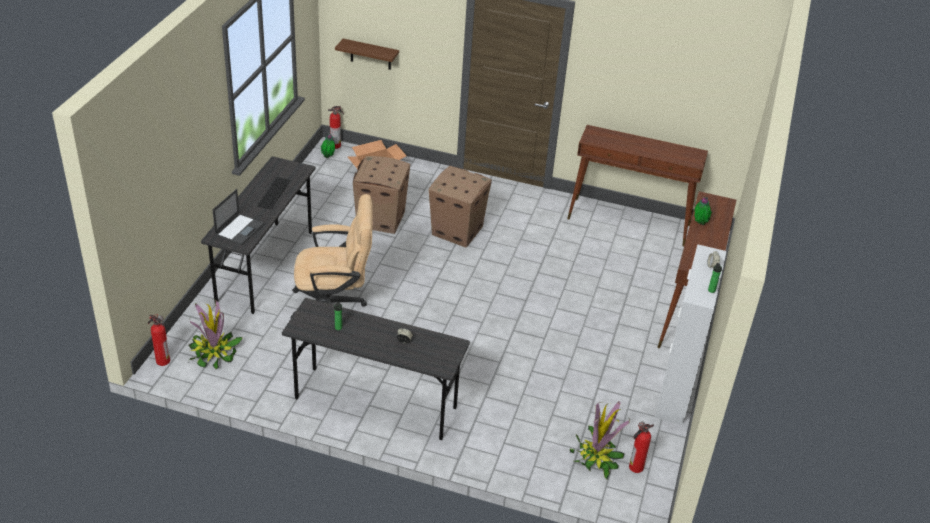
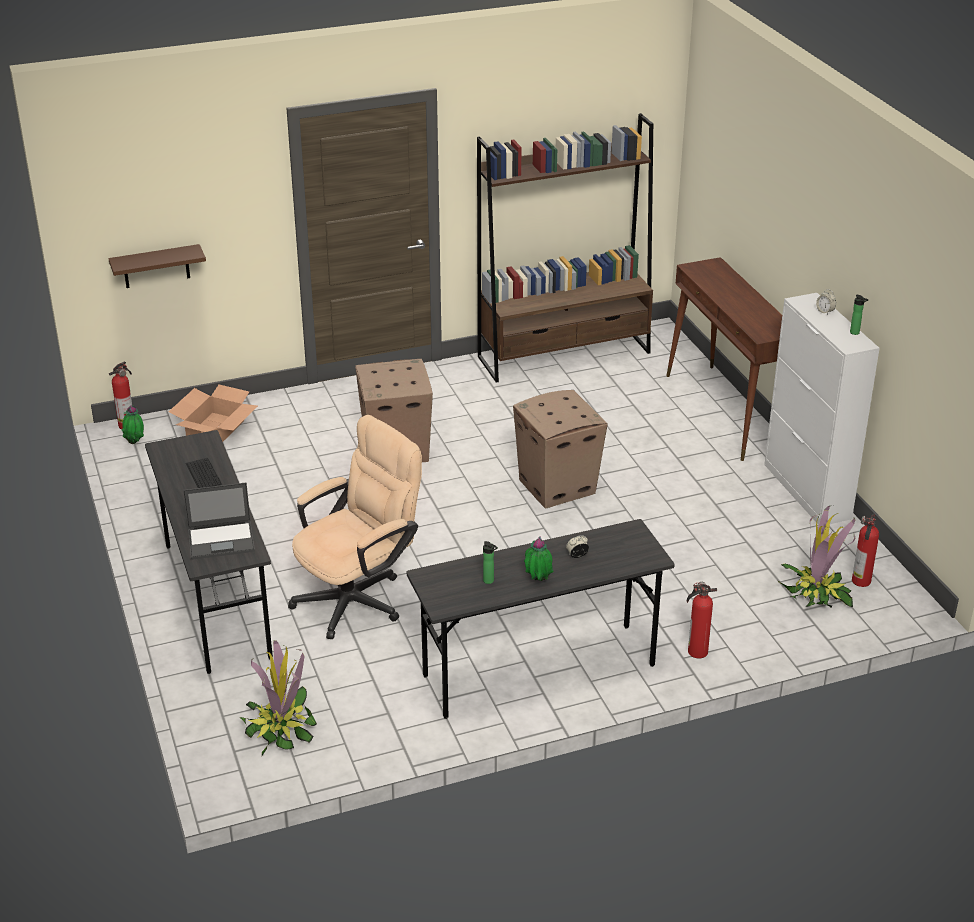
camera: 35 degrees left, 5 degrees down
fire extinguisher [148,314,170,366] -> fire extinguisher moved to [687,582,717,658]
laptop [213,189,265,245] -> laptop turned 90 degrees clockwise [183,483,255,560]
cardboard box [353,156,410,234] -> cardboard box moved to [513,390,608,508]
brown console table [567,125,708,247] -> brown bookcase [477,113,653,383]
potted plant [694,197,712,225] -> potted plant moved to [524,536,554,581]

